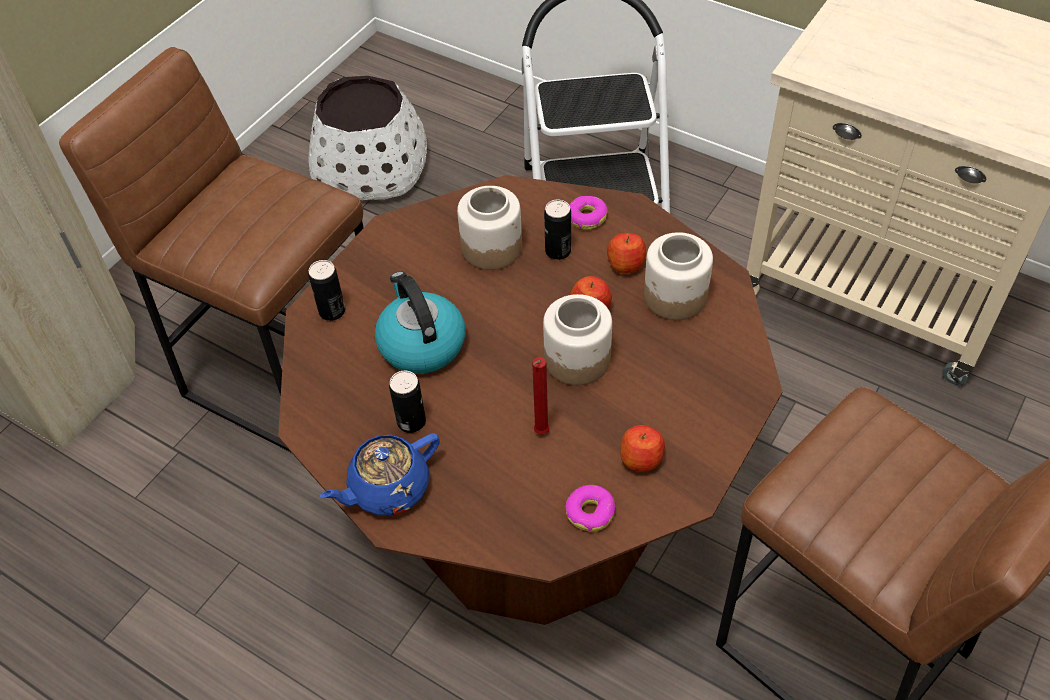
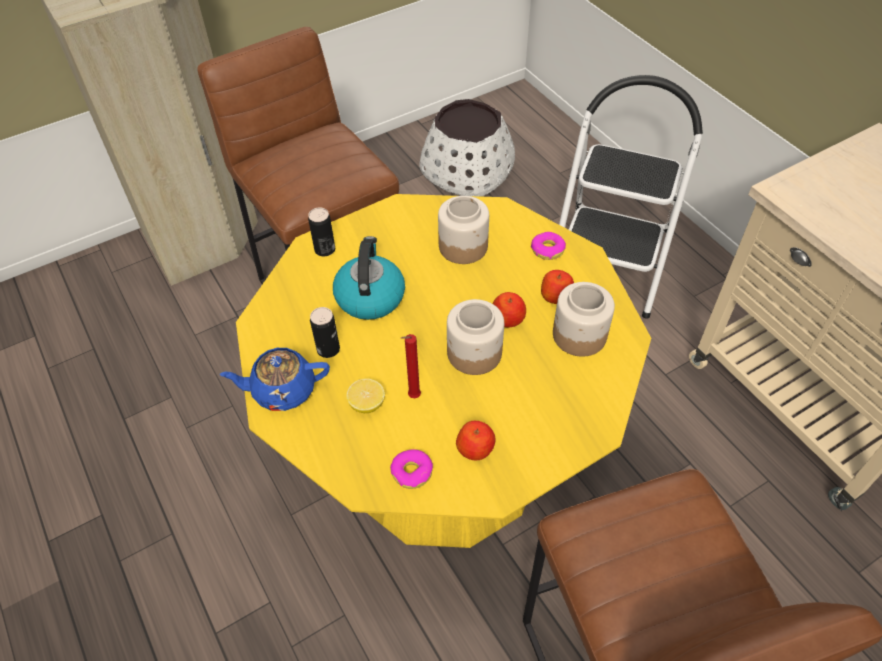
camera: 25 degrees right, 0 degrees up
brown dining table [278,175,783,625] -> yellow dining table [236,194,651,548]
can [544,199,571,260] -> none
none -> lemon [346,378,385,413]

